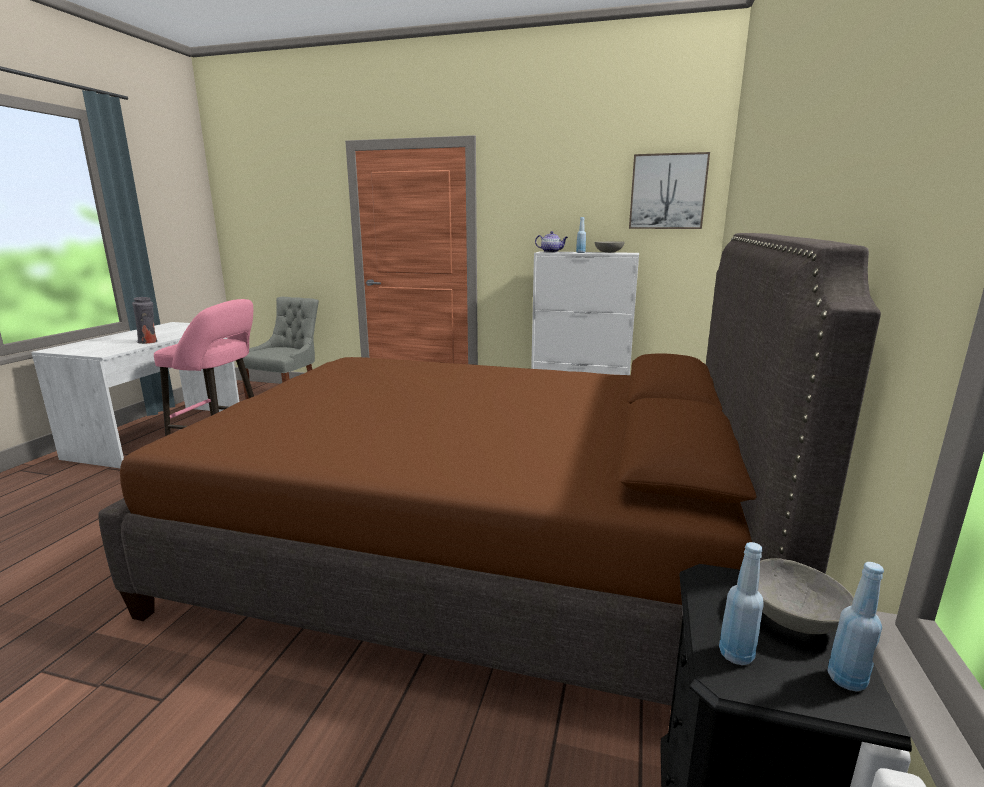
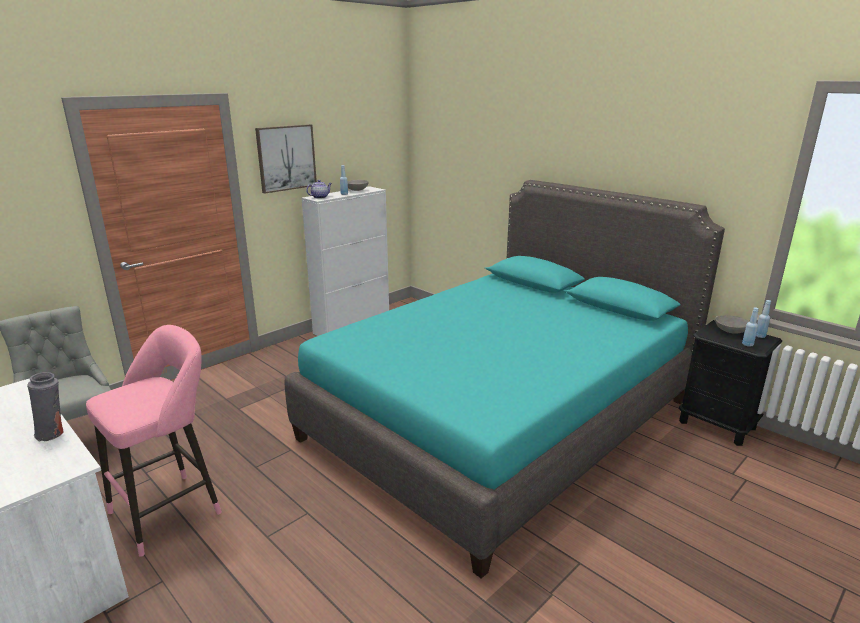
camera: 60 degrees left, 5 degrees up
brown bed [98,233,881,706] -> turquoise bed [285,180,725,579]
picture [629,152,710,229] -> picture moved to [255,124,317,194]

